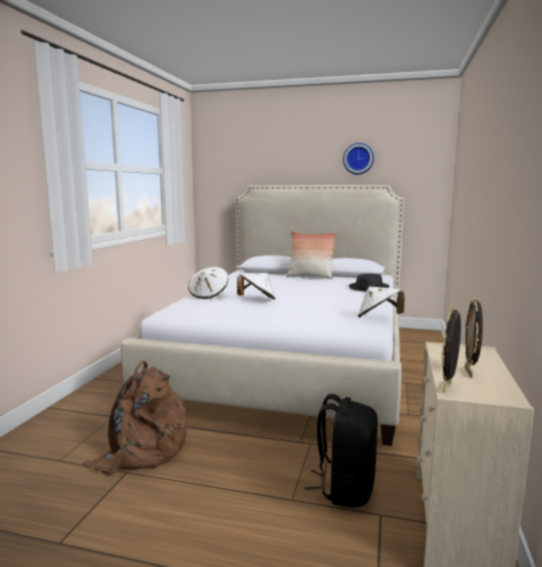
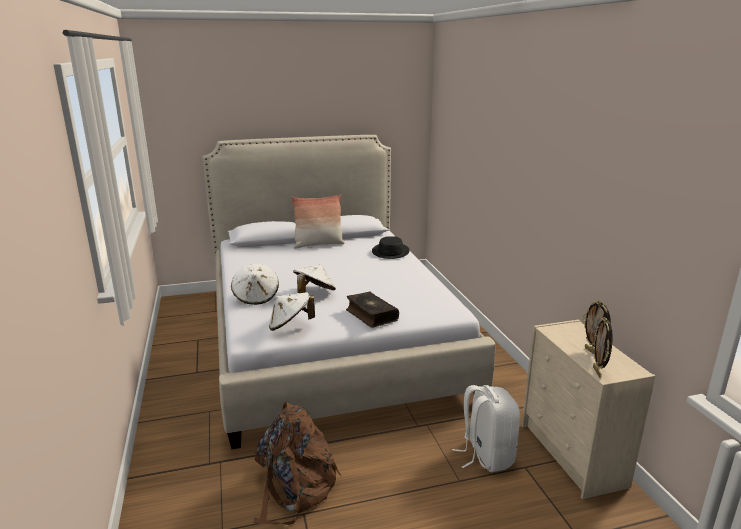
camera: 30 degrees left, 10 degrees up
black backpack [305,394,378,508] -> white backpack [452,385,520,472]
wall clock [343,143,374,175] -> none
white hat [358,287,405,318] -> white hat moved to [269,292,315,331]
none -> book [346,292,399,328]

